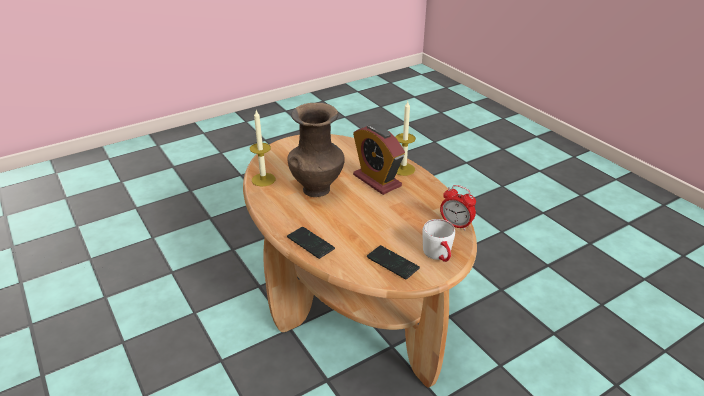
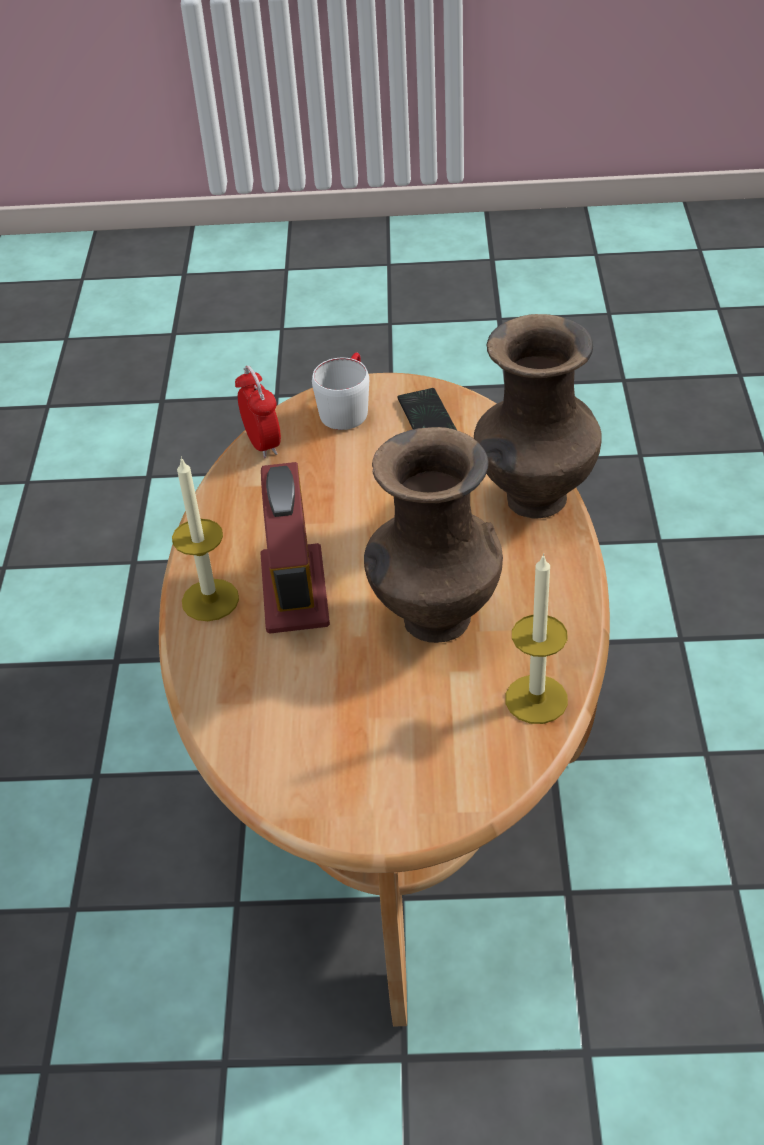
camera: 145 degrees left, 10 degrees up
phone [287,227,335,259] -> brown vase [474,314,602,518]

